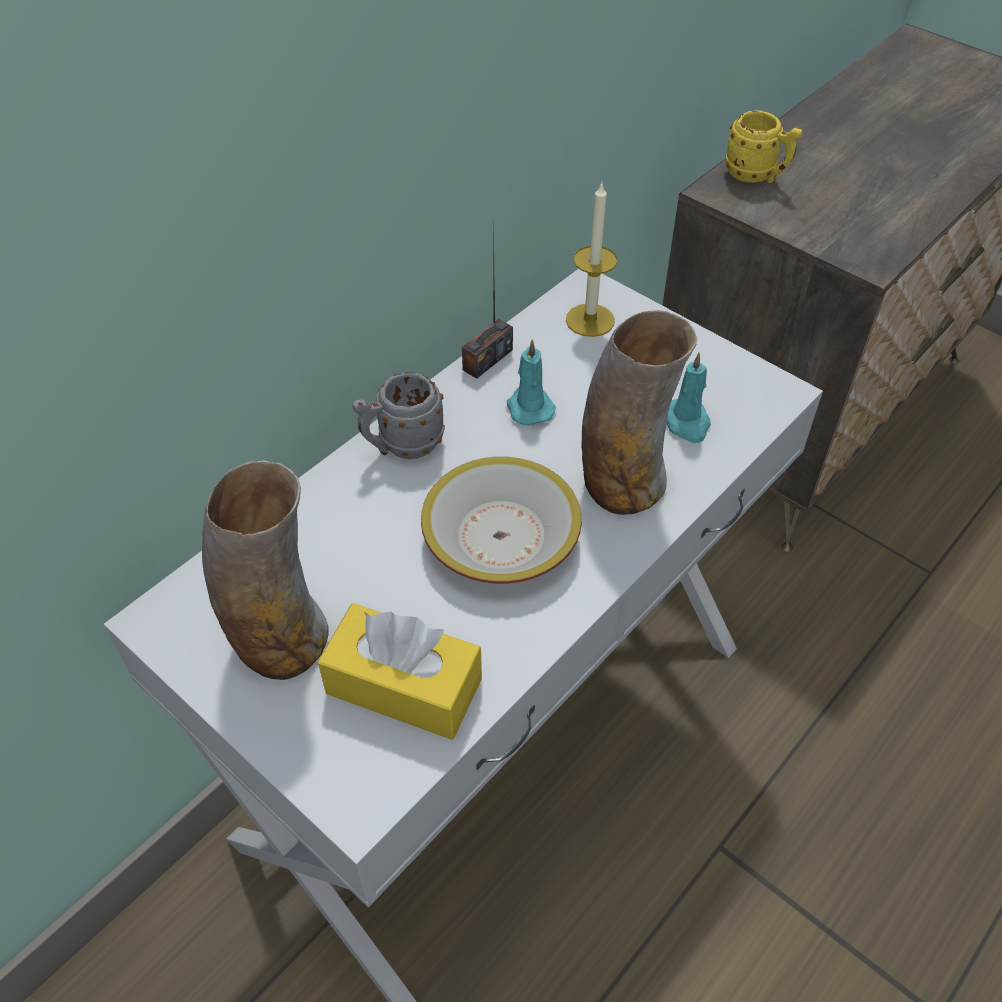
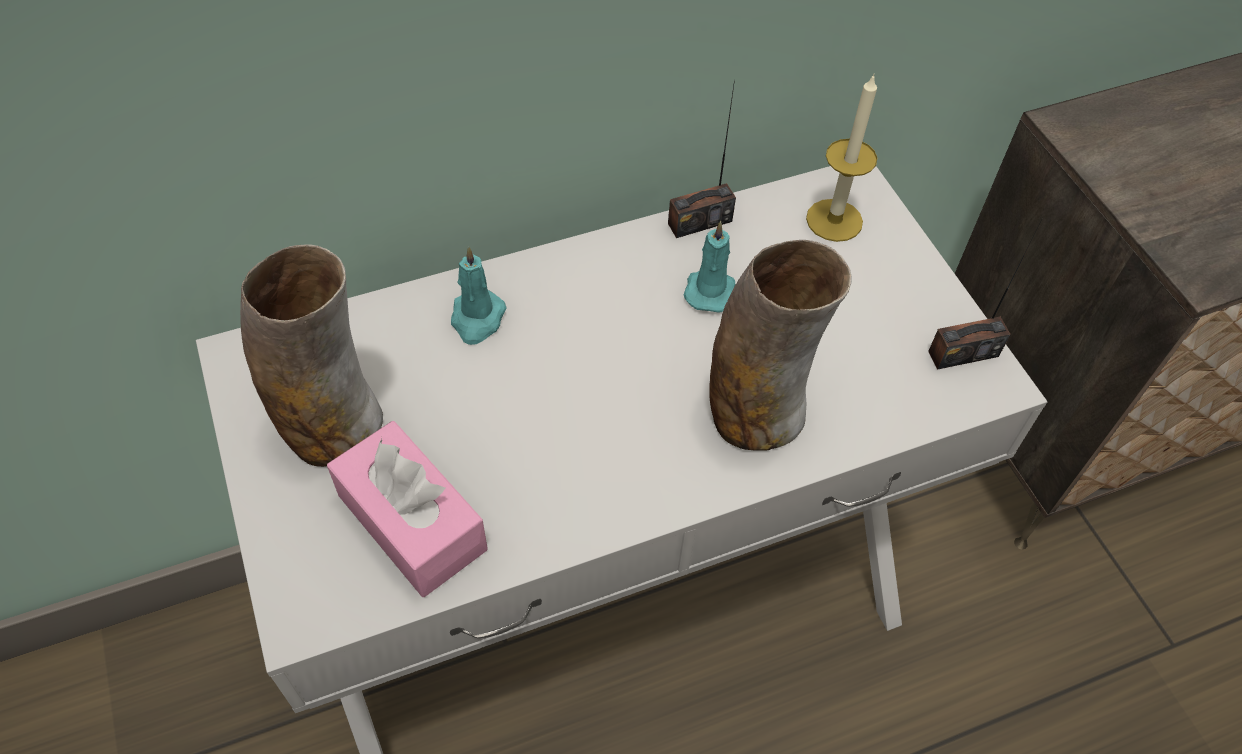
camera: 25 degrees right, 5 degrees up
yellow tissue box [318,603,482,740] -> pink tissue box [327,421,488,597]
grey mug [353,372,445,459] -> none
bowl [421,457,582,584] -> none
turquoise candle [667,353,711,443] -> turquoise candle moved to [451,246,507,345]
yellow mug [725,110,802,183] -> none
none -> radio [928,219,1042,370]

